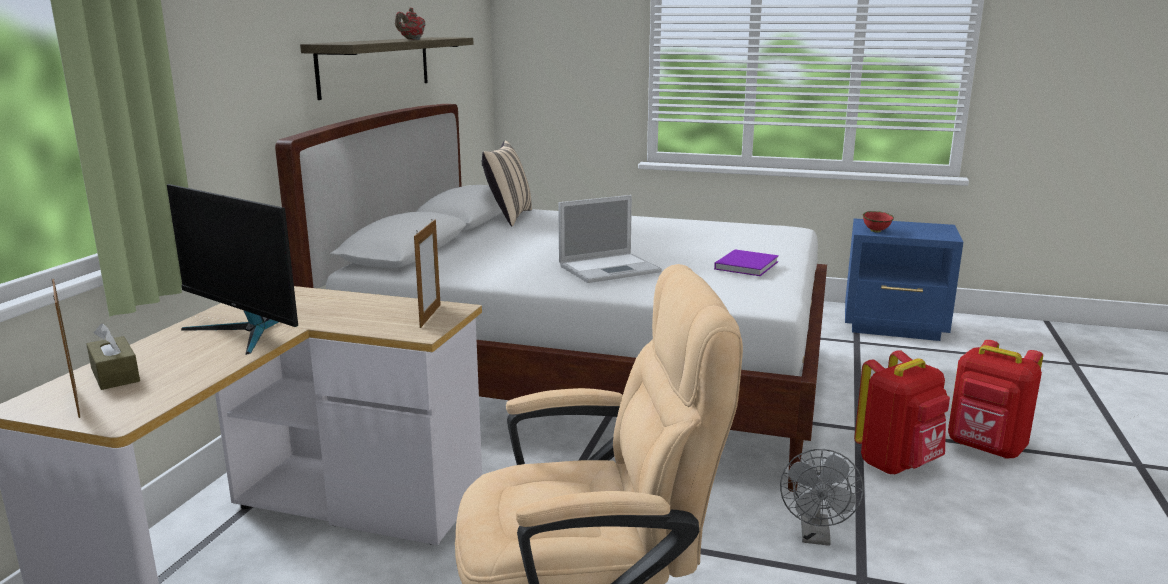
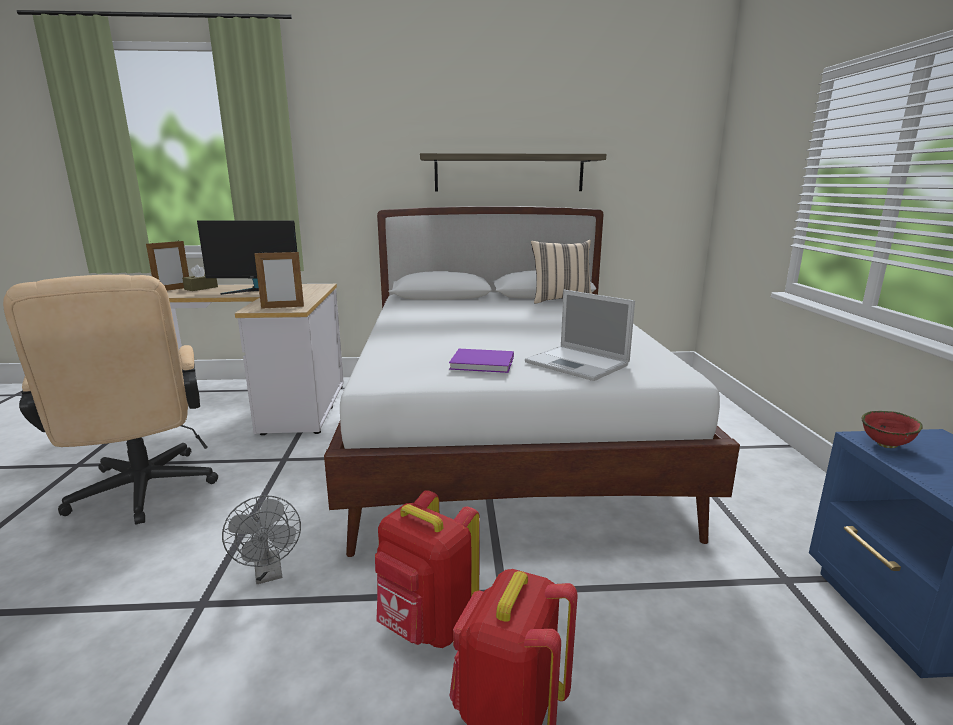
camera: 70 degrees right, 0 degrees up
monitor [167,184,298,355] -> monitor turned 105 degrees counterclockwise [197,221,297,295]
red teapot [395,8,426,40] -> none
laptop [558,195,662,283] -> laptop moved to [525,290,635,381]
grey fan [780,449,864,546] -> grey fan turned 105 degrees counterclockwise [222,495,301,584]

